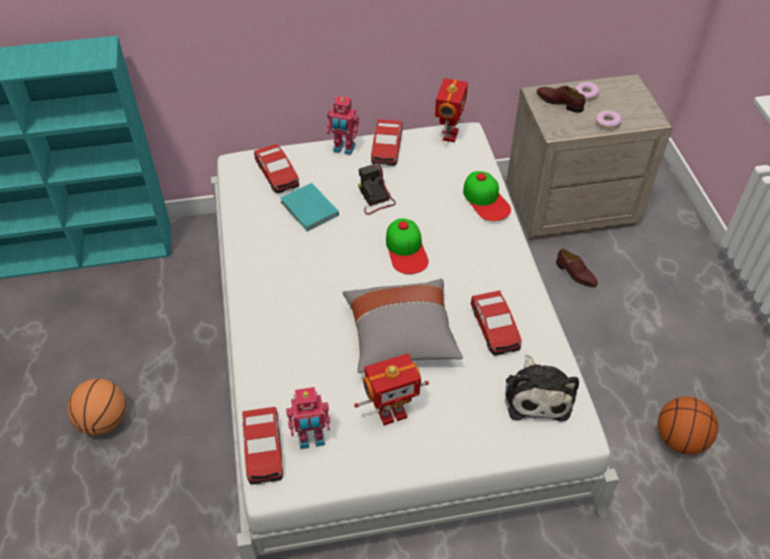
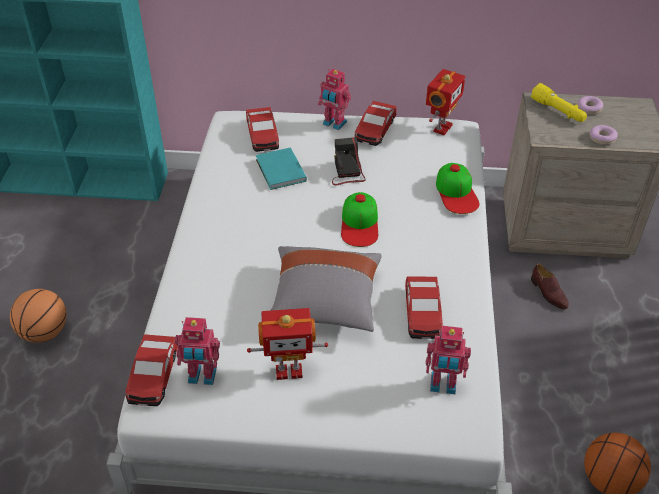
camera: 15 degrees right, 5 degrees down
plush toy [505,355,579,422] -> toy robot [426,326,471,394]
brown shoe [536,86,585,113] -> yellow flashlight [531,83,587,122]

